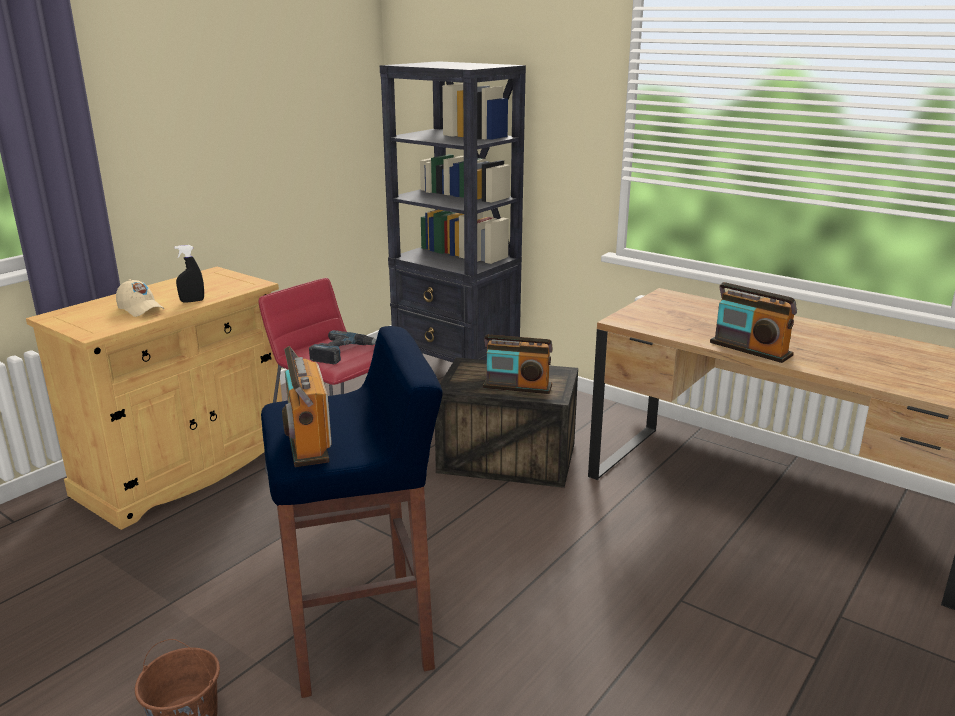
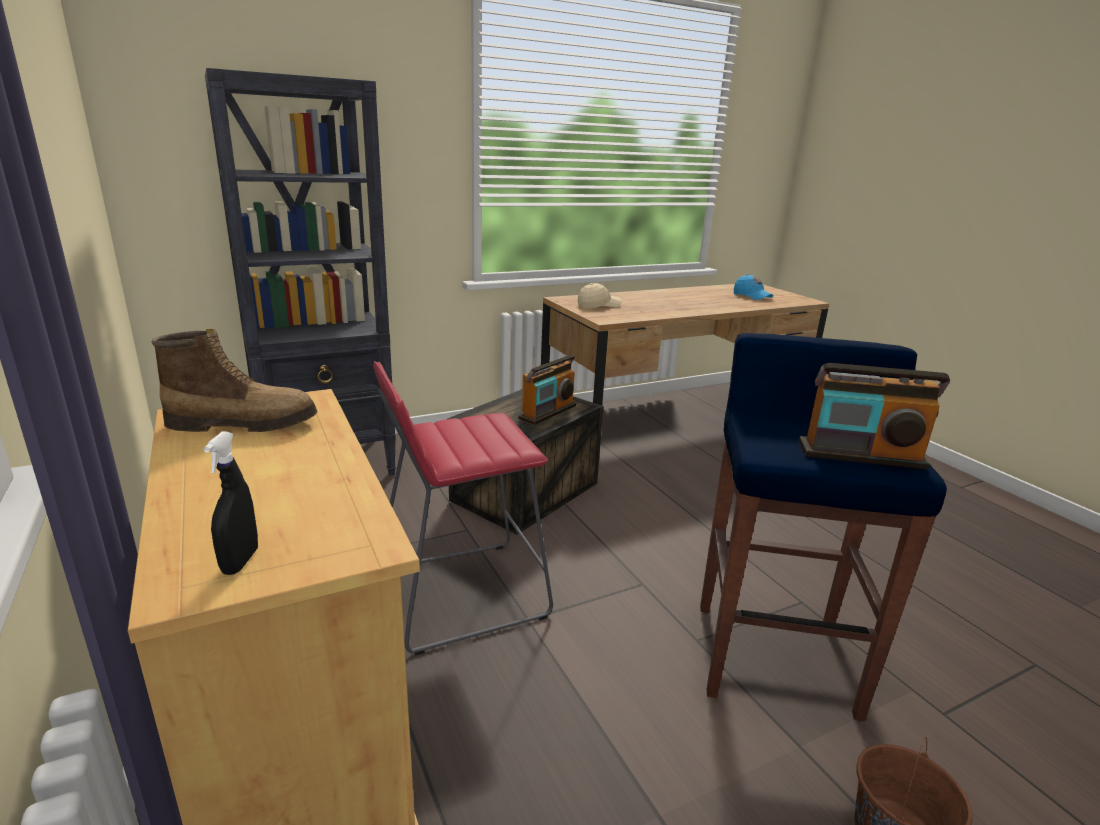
camera: 65 degrees left, 0 degrees up
beige cap [116,279,165,317] -> beige cap moved to [578,283,622,309]
black spray bottle [174,245,204,303] -> black spray bottle moved to [203,431,258,575]
power drill [309,330,376,364] -> none
radio [710,282,797,363] -> none
none -> boot [152,329,317,432]
none -> blue cap [734,274,773,300]

